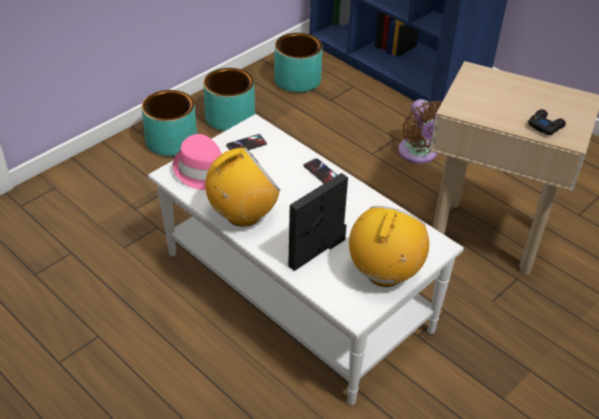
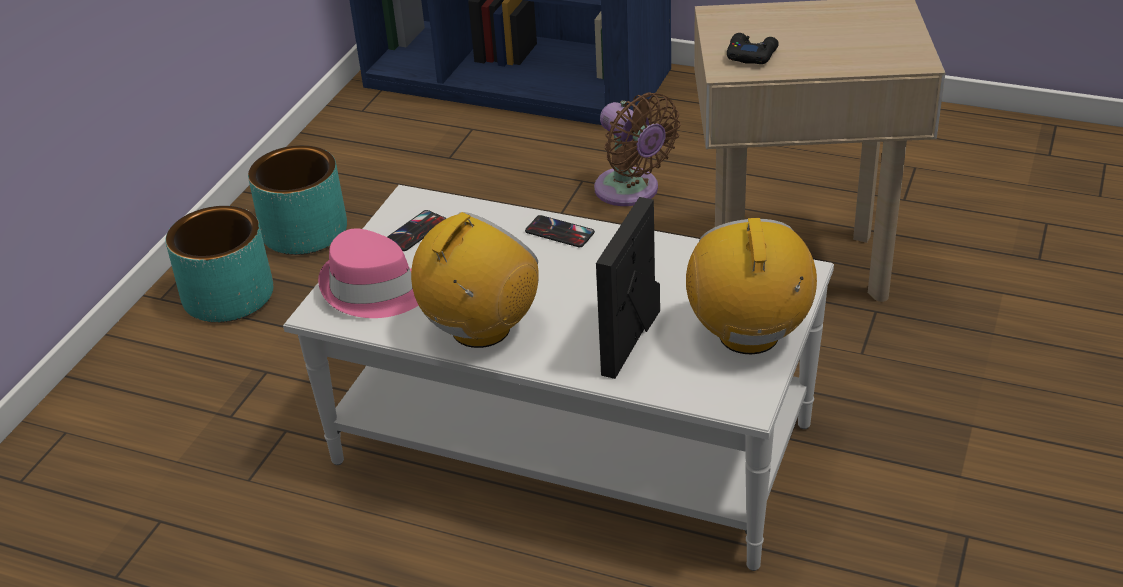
camera: 20 degrees left, 5 degrees down
turquoise planter [274,33,323,93] -> none
black game controller [528,109,566,135] -> black game controller moved to [727,33,779,64]

